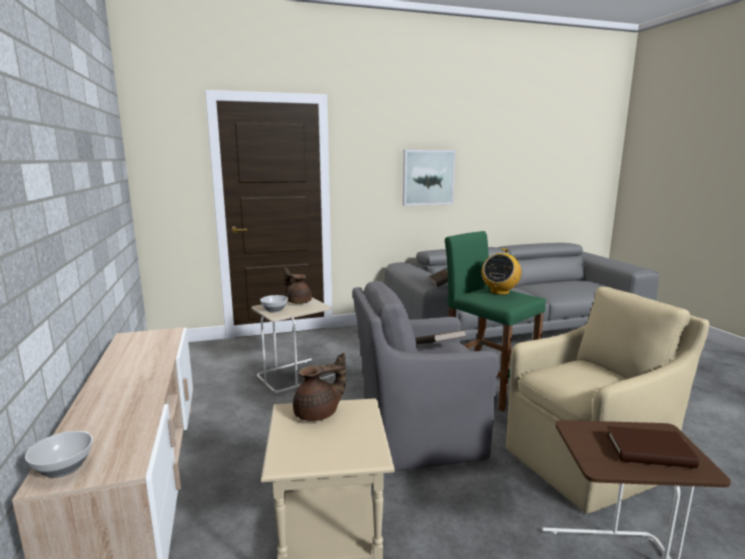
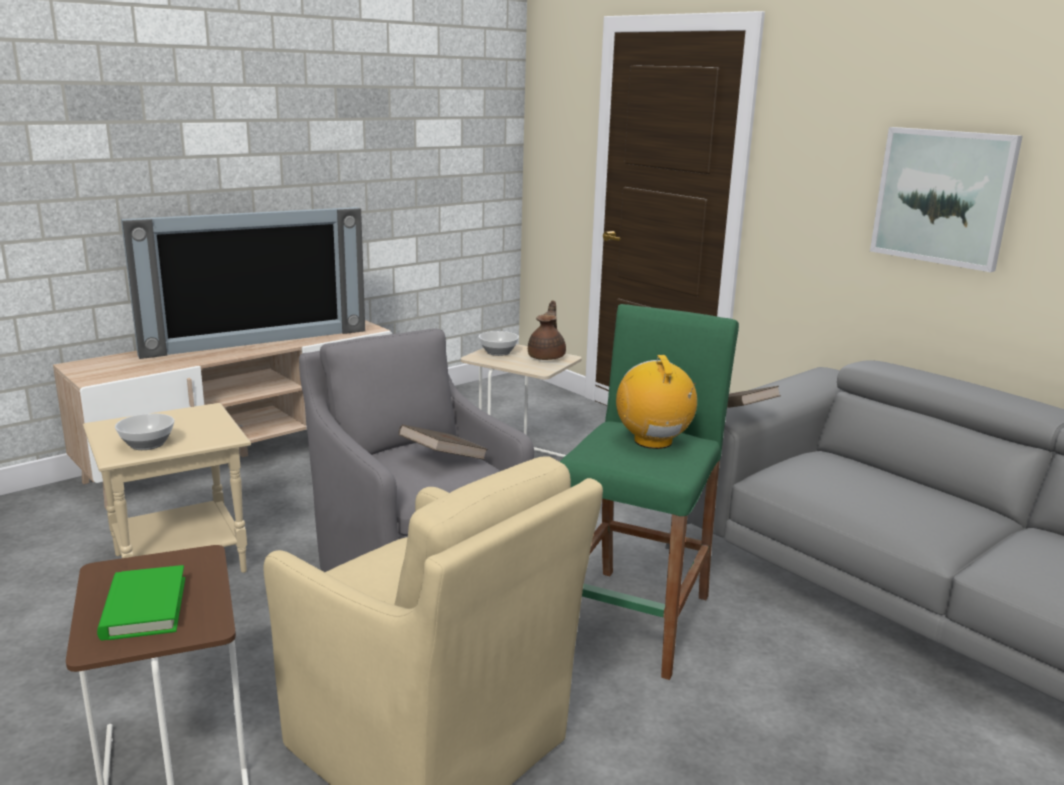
camera: 65 degrees right, 5 degrees up
bowl [25,431,93,478] -> bowl moved to [115,413,174,450]
brown teapot [293,353,346,421] -> none
radio [482,248,521,295] -> radio turned 75 degrees clockwise [616,355,697,449]
brown book [606,426,699,468] -> green book [97,565,185,641]
none -> television [121,207,365,359]

